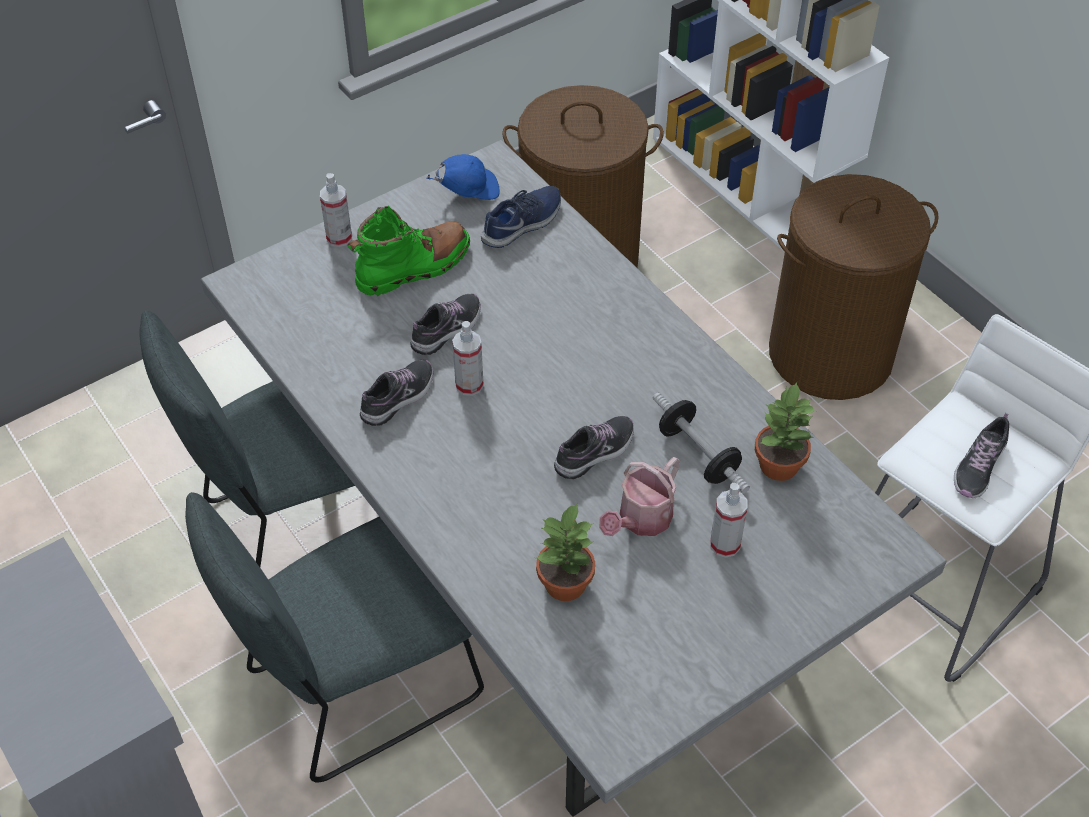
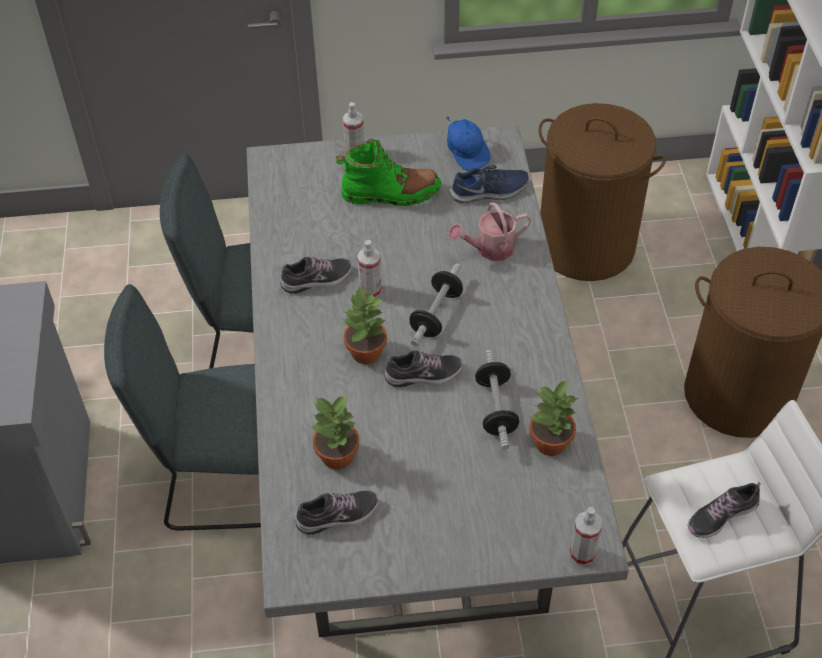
camera: 30 degrees right, 0 degrees up
shoe [410,294,481,355] -> shoe moved to [295,491,378,535]
blue cap [427,154,500,200] -> blue cap turned 45 degrees clockwise [446,116,491,171]
watering can [599,457,680,536] -> watering can moved to [448,202,531,261]
spray bottle [710,483,748,558] -> spray bottle moved to [570,507,602,566]
none -> potted plant [343,286,387,364]
none -> dumbbell [409,264,463,346]

